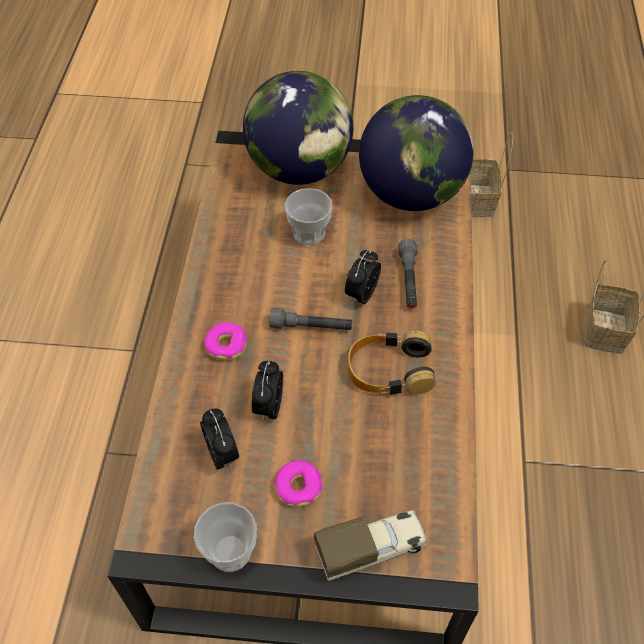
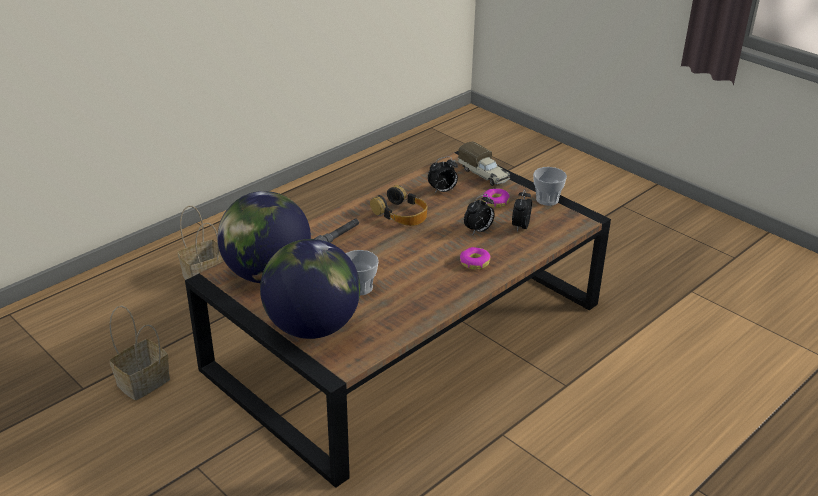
camera: 140 degrees left, 20 degrees down
grey flashlight [269,308,352,330] -> none
toy truck [314,510,428,581] -> toy truck turned 150 degrees counterclockwise [458,142,510,186]
alarm clock [345,250,381,305] -> alarm clock moved to [428,156,458,194]

